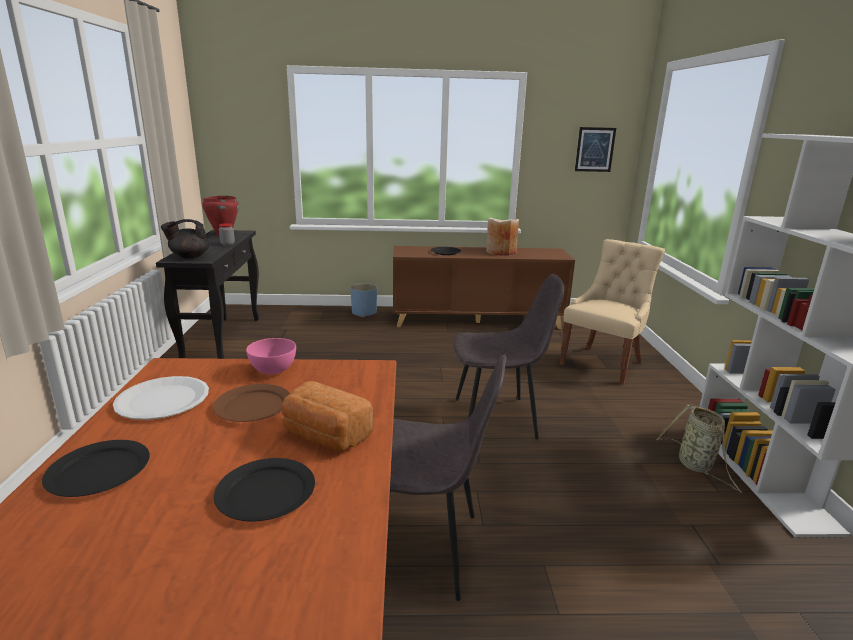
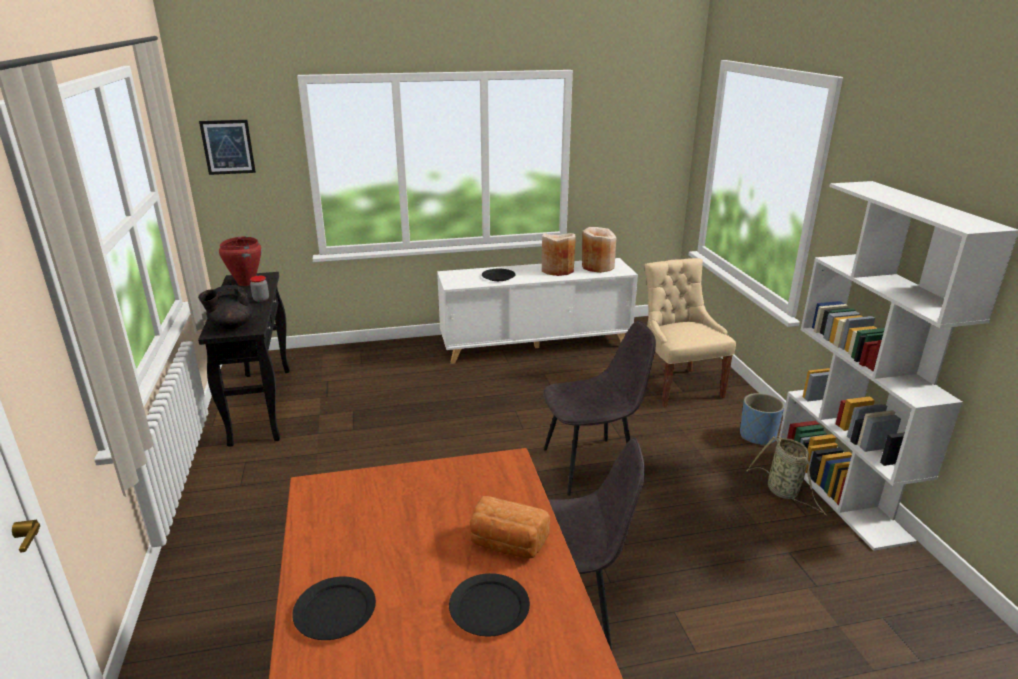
camera: 10 degrees left, 5 degrees up
white plate [113,376,209,420] -> none
brown plate [213,384,290,422] -> none
pink bowl [246,338,296,375] -> none
blue planter [350,283,377,317] -> blue planter moved to [740,393,784,446]
brown cabinet [393,246,575,329] -> white cabinet [437,258,638,364]
beige chair [560,239,665,384] -> beige chair turned 45 degrees counterclockwise [644,258,736,407]
picture [575,127,616,172] -> picture moved to [199,120,256,175]
none -> beige vase [582,227,616,273]

